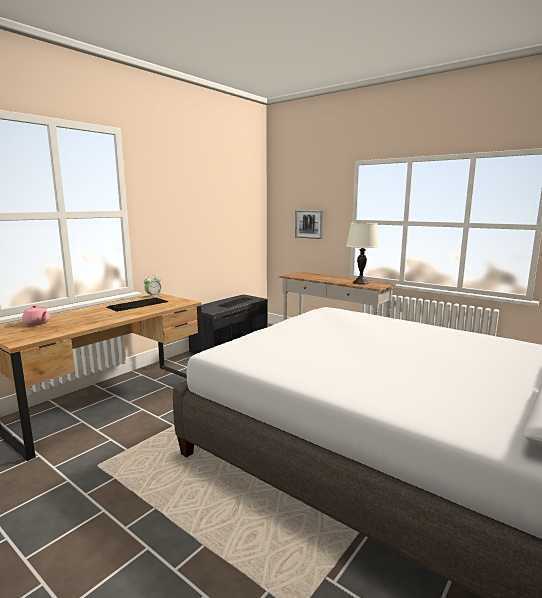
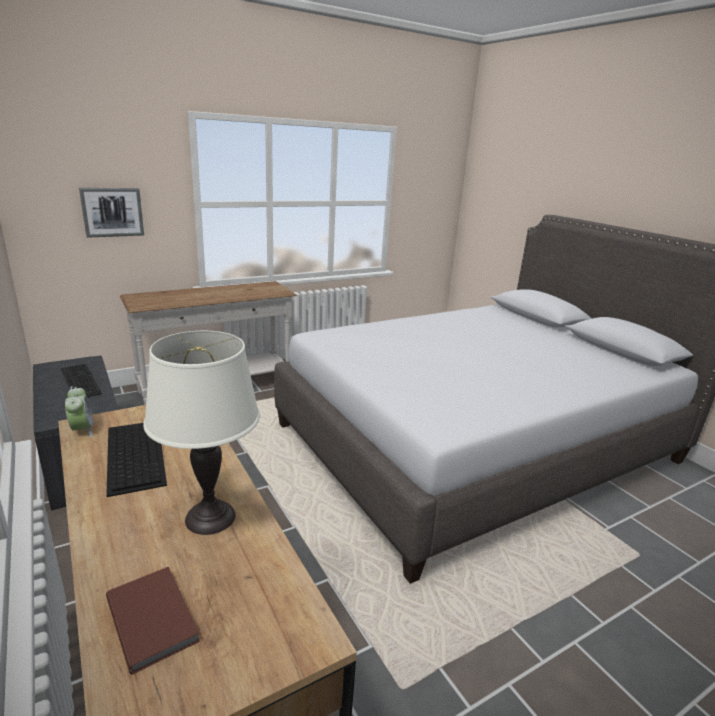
camera: 70 degrees left, 10 degrees up
pink teapot [22,305,50,326] -> brown book [106,566,200,674]
white table lamp [346,222,380,285] -> white table lamp moved to [143,331,260,535]

